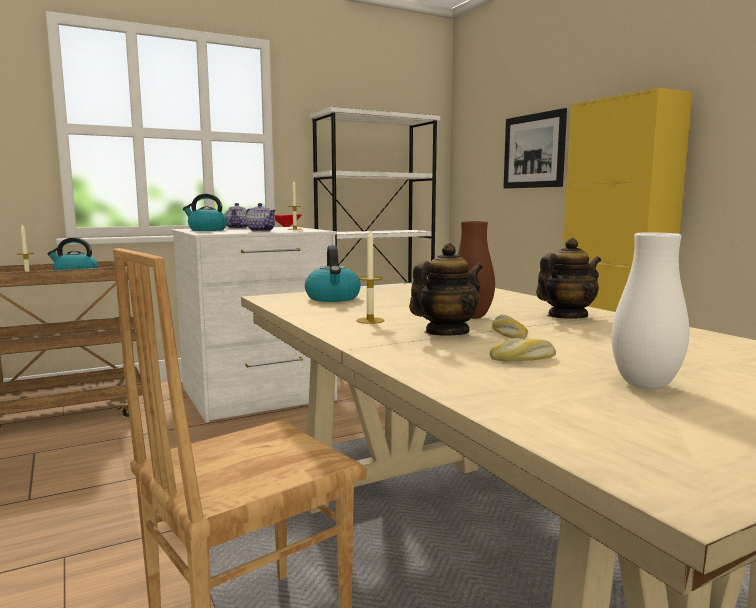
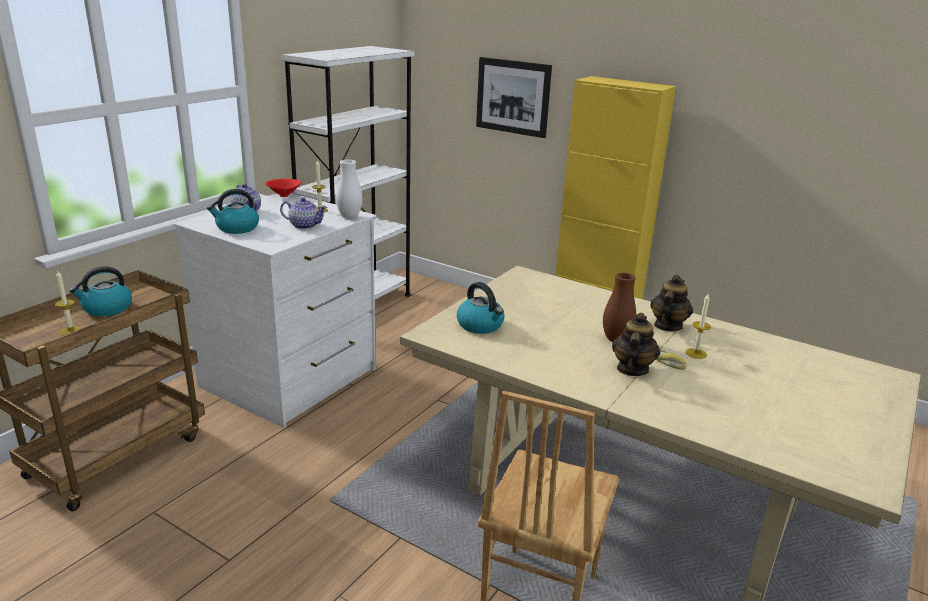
camera: 30 degrees left, 15 degrees up
candle [356,230,384,324] -> candle moved to [686,294,711,359]
bread [490,338,556,361] -> none
white vase [611,232,689,389] -> white vase moved to [336,160,362,219]

